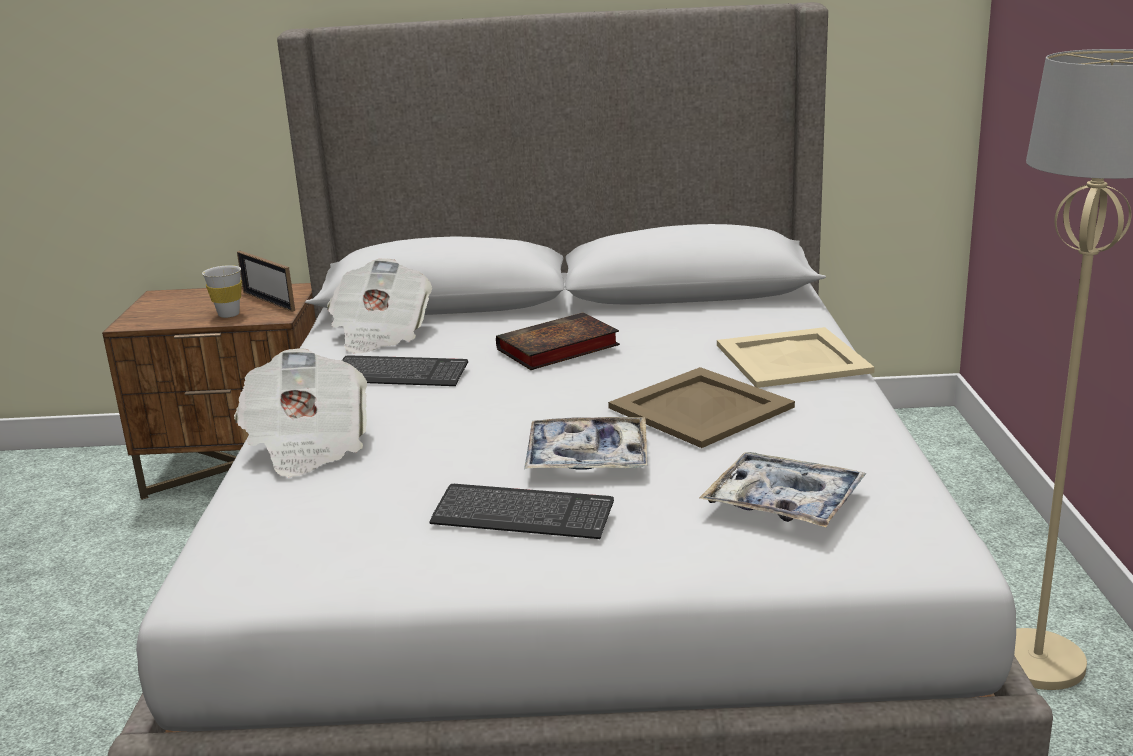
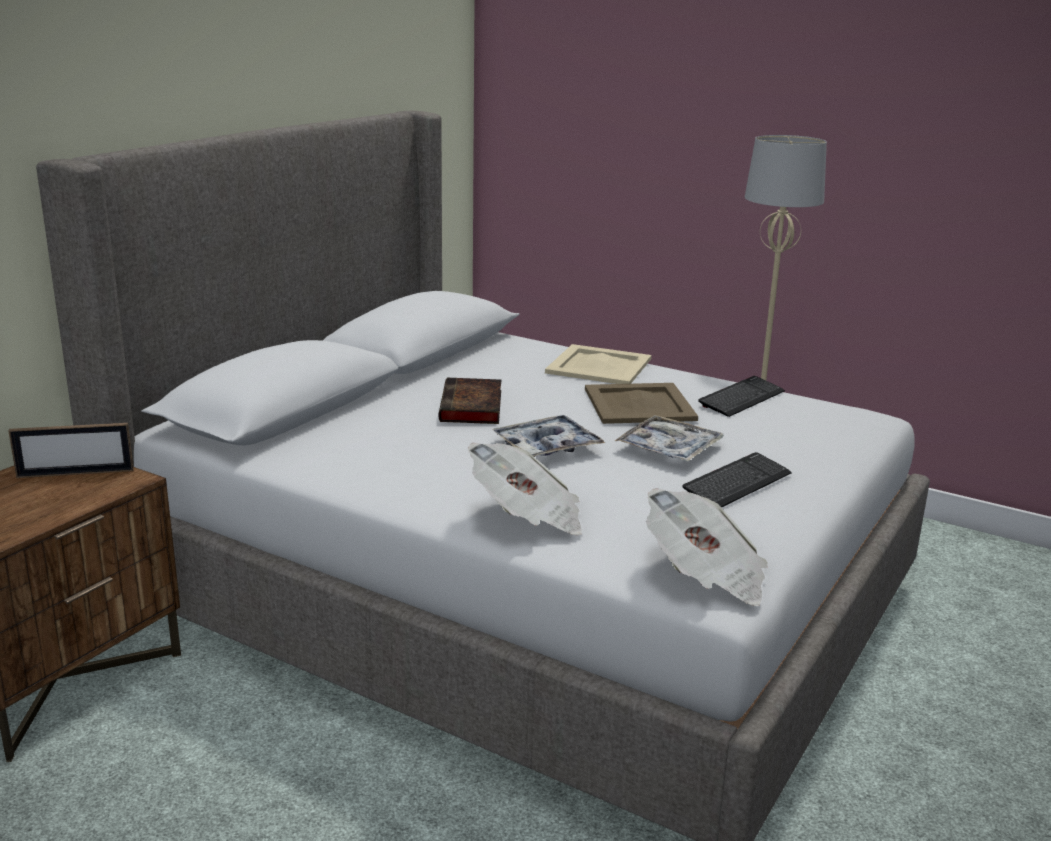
camera: 60 degrees left, 0 degrees up
white cup [202,265,242,318] -> none
newspaper [327,259,432,353] -> newspaper moved to [646,488,768,606]
keyboard [342,355,468,386] -> keyboard moved to [698,376,785,417]
tray [699,452,866,528] -> tray moved to [492,415,605,457]

